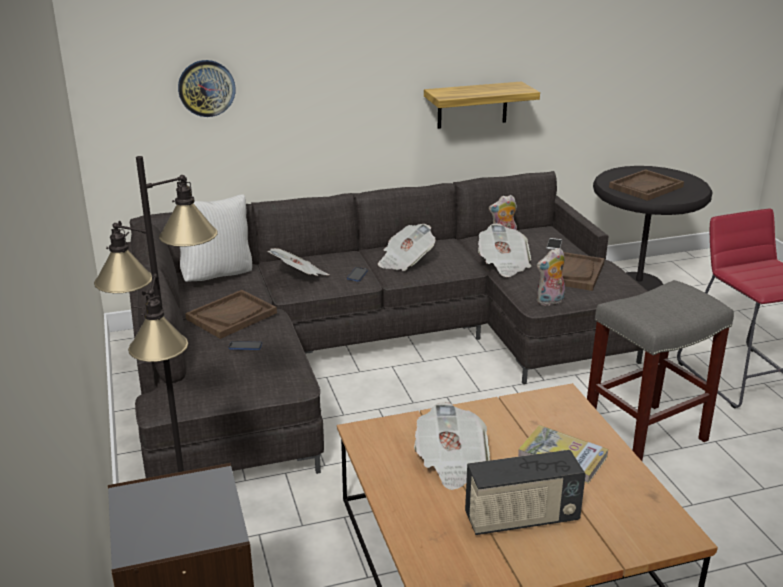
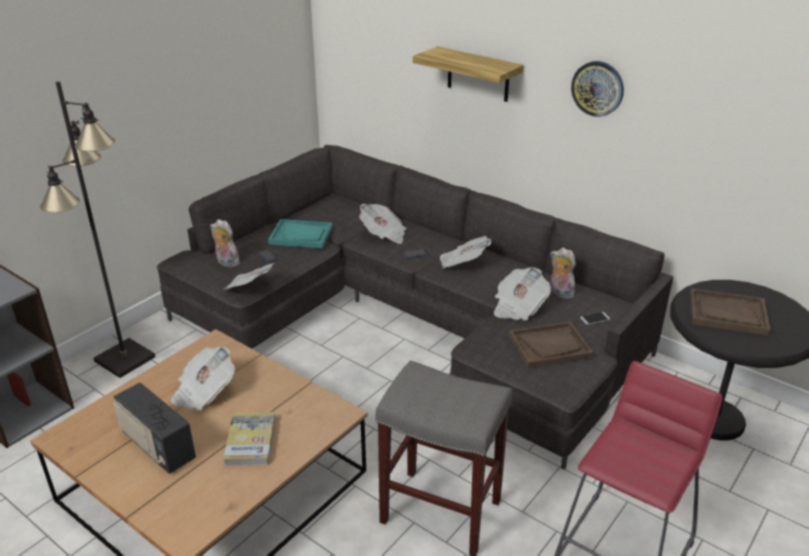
camera: 55 degrees right, 5 degrees up
white pillow [176,194,252,282] -> none
wall clock [178,60,236,117] -> wall clock moved to [571,61,624,117]
brown tray [185,290,277,339] -> turquoise tray [268,219,332,248]
shelf [424,81,540,129] -> shelf moved to [413,46,524,102]
plush toy [537,248,565,306] -> plush toy moved to [210,219,240,267]
none -> newspaper [224,263,275,289]

